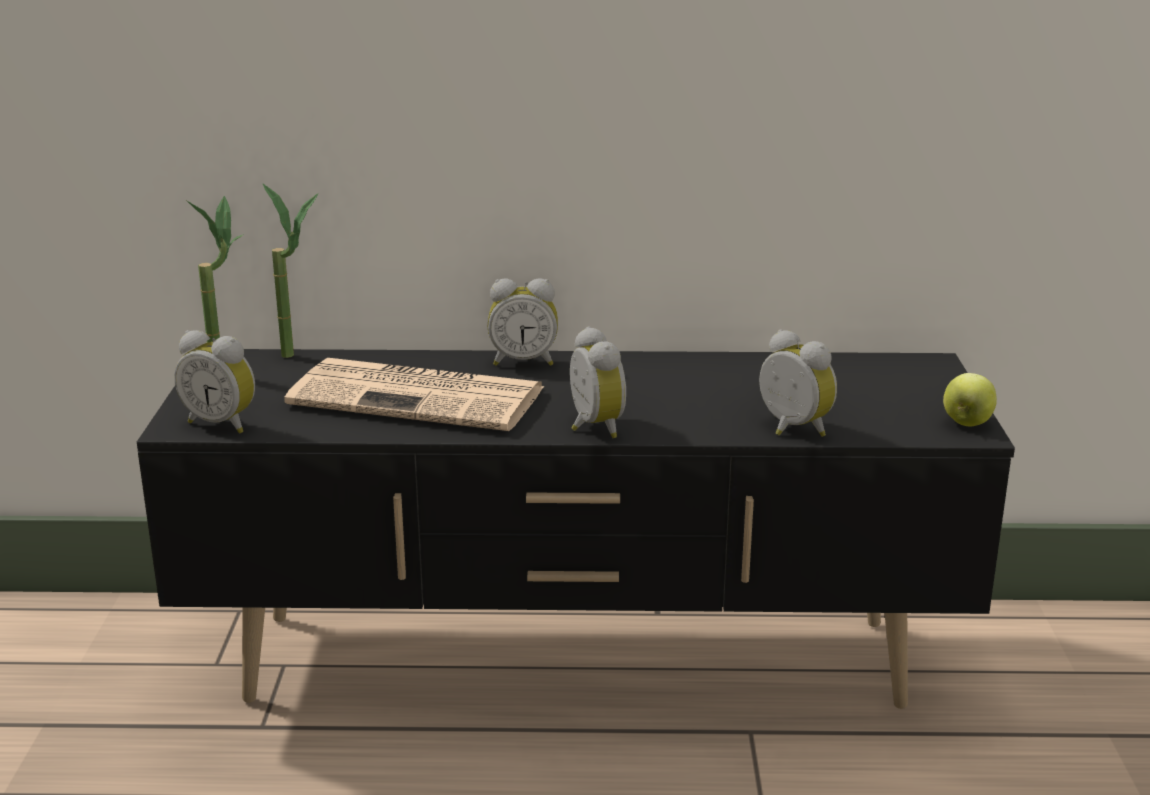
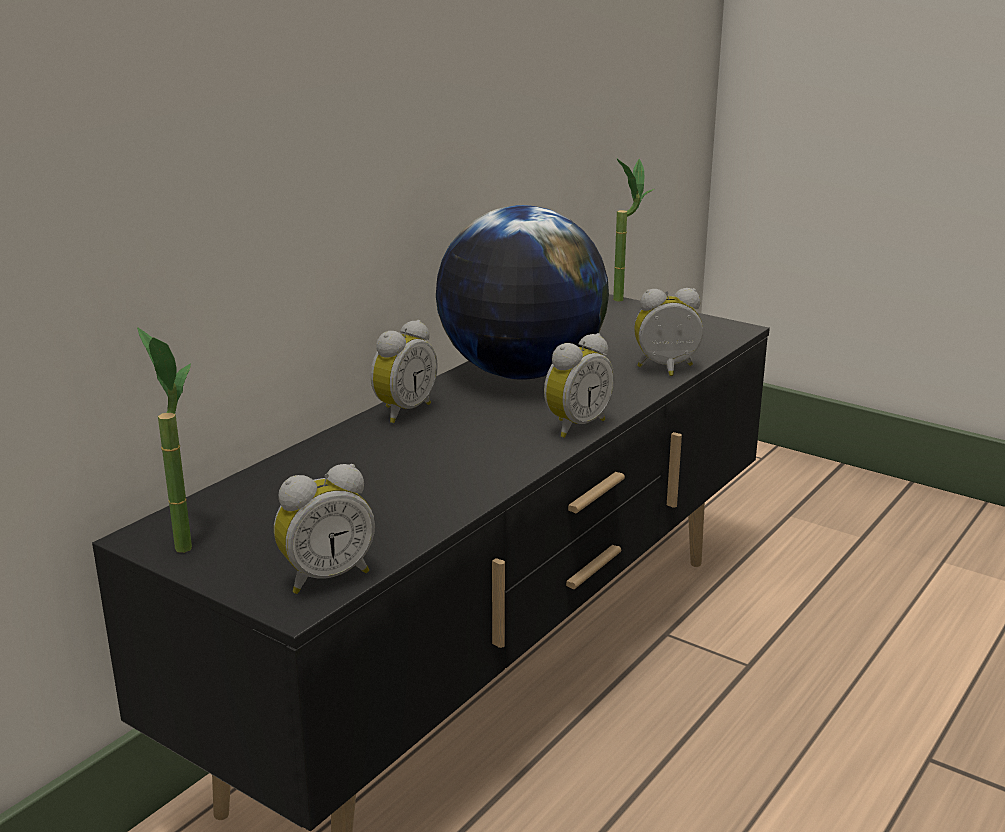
camera: 55 degrees left, 0 degrees up
potted plant [263,184,318,358] -> potted plant moved to [613,159,654,302]
newspaper [284,358,545,431] -> none
alarm clock [570,326,626,438] -> alarm clock turned 120 degrees clockwise [544,333,615,438]
apple [943,373,997,426] -> none
none -> globe [436,205,609,379]

